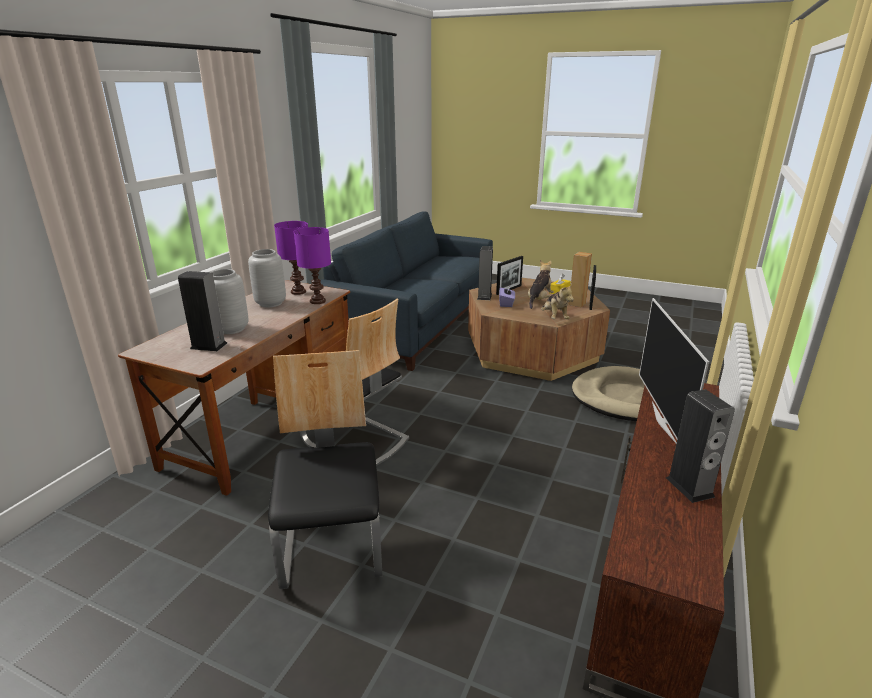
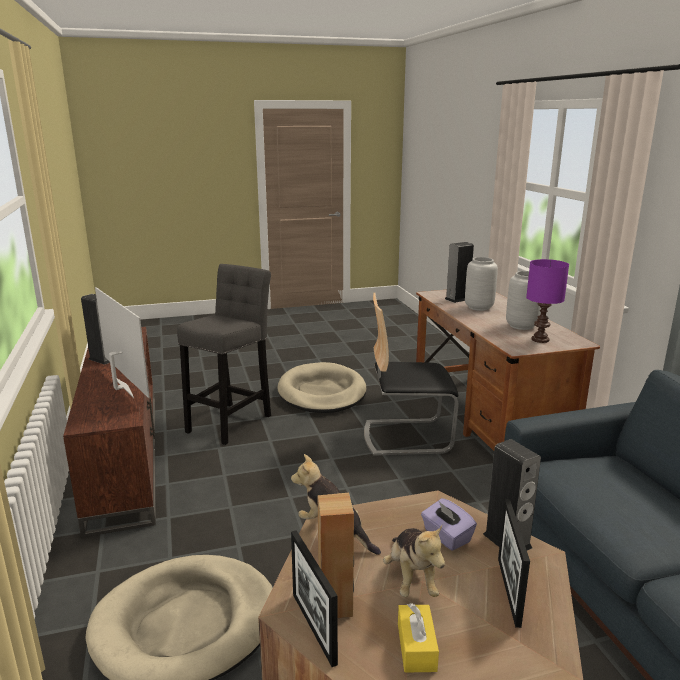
camera: 140 degrees right, 5 degrees down
chair [268,350,382,589] -> beige dog bed [277,362,366,413]
purple table lamp [294,227,331,304] -> none
none -> grey stool [177,264,271,445]

